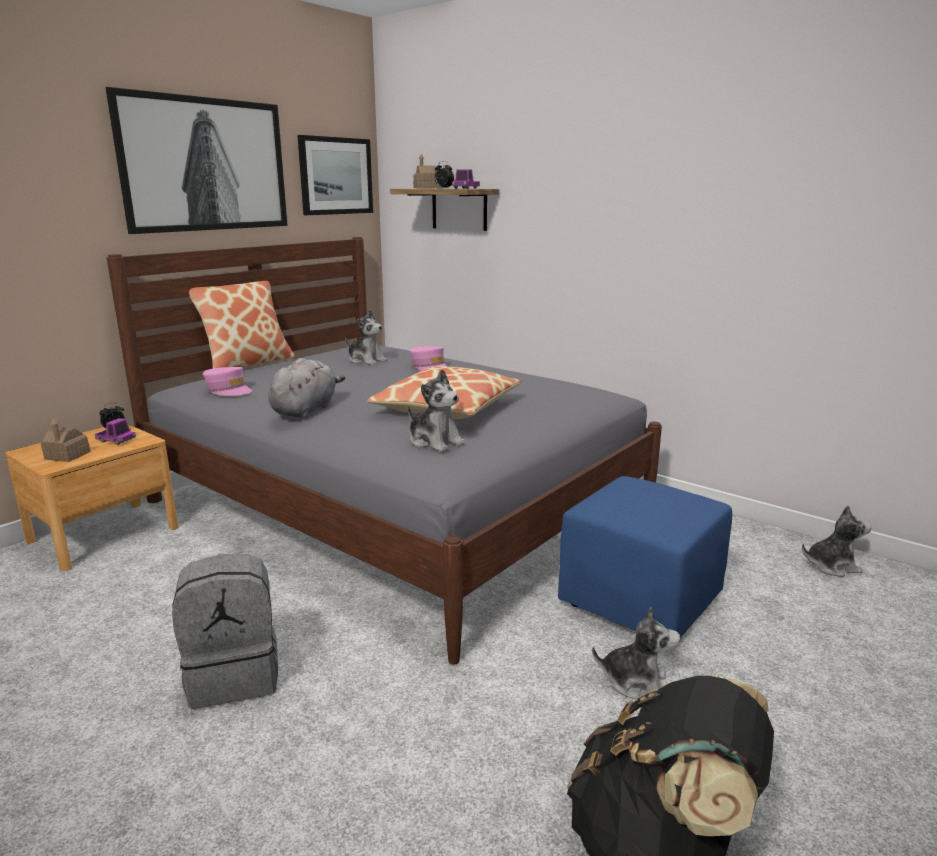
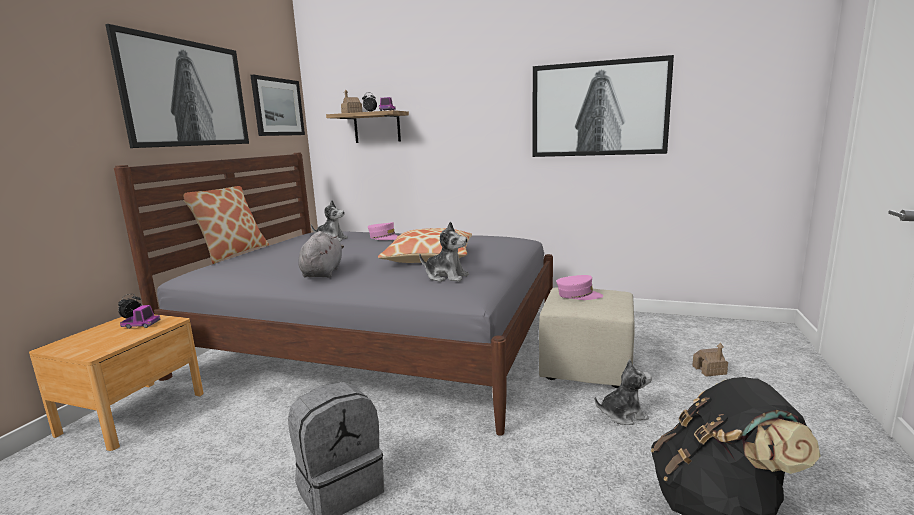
camera: 20 degrees left, 5 degrees down
toy house [41,418,91,462] -> toy house moved to [692,343,728,377]
pink cap [203,367,252,396] -> pink cap moved to [556,275,603,300]
blue ottoman [558,476,732,637] -> beige ottoman [539,287,635,388]
plush toy [802,505,872,577] -> none
none -> picture [533,55,674,157]

